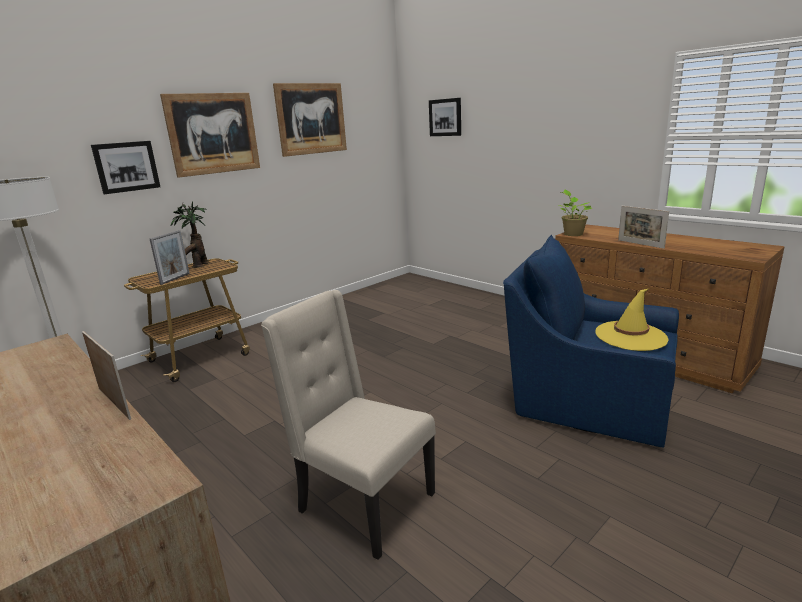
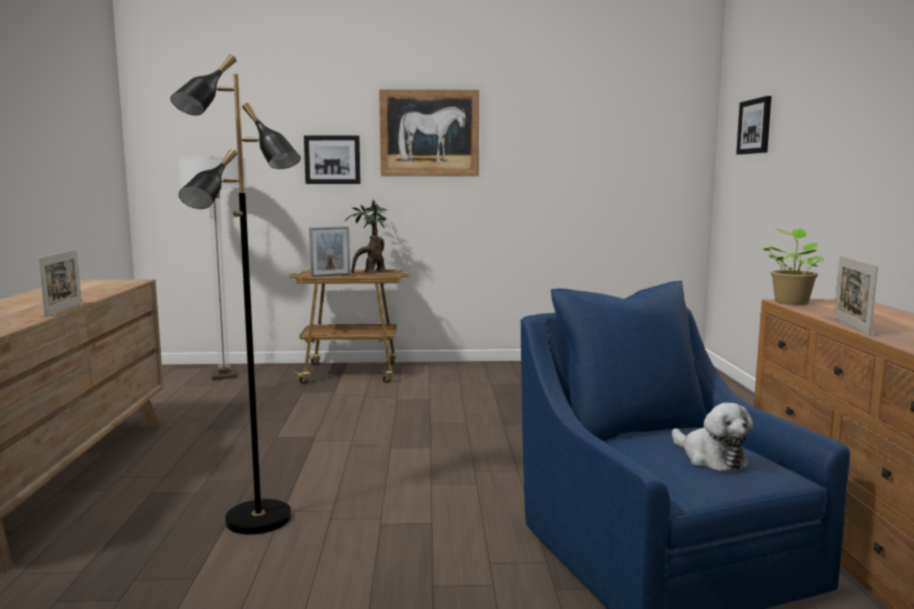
camera: 40 degrees right, 10 degrees down
beige chair [261,290,436,560] -> black floor lamp [171,55,301,535]
picture [273,83,347,157] -> none
yellow hat [595,289,669,351] -> plush toy [672,403,754,471]

